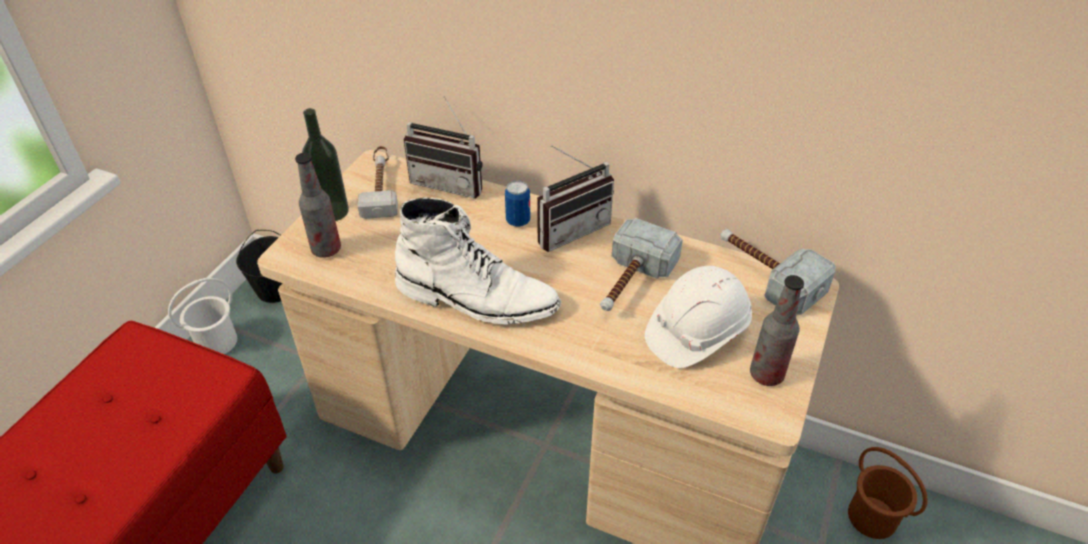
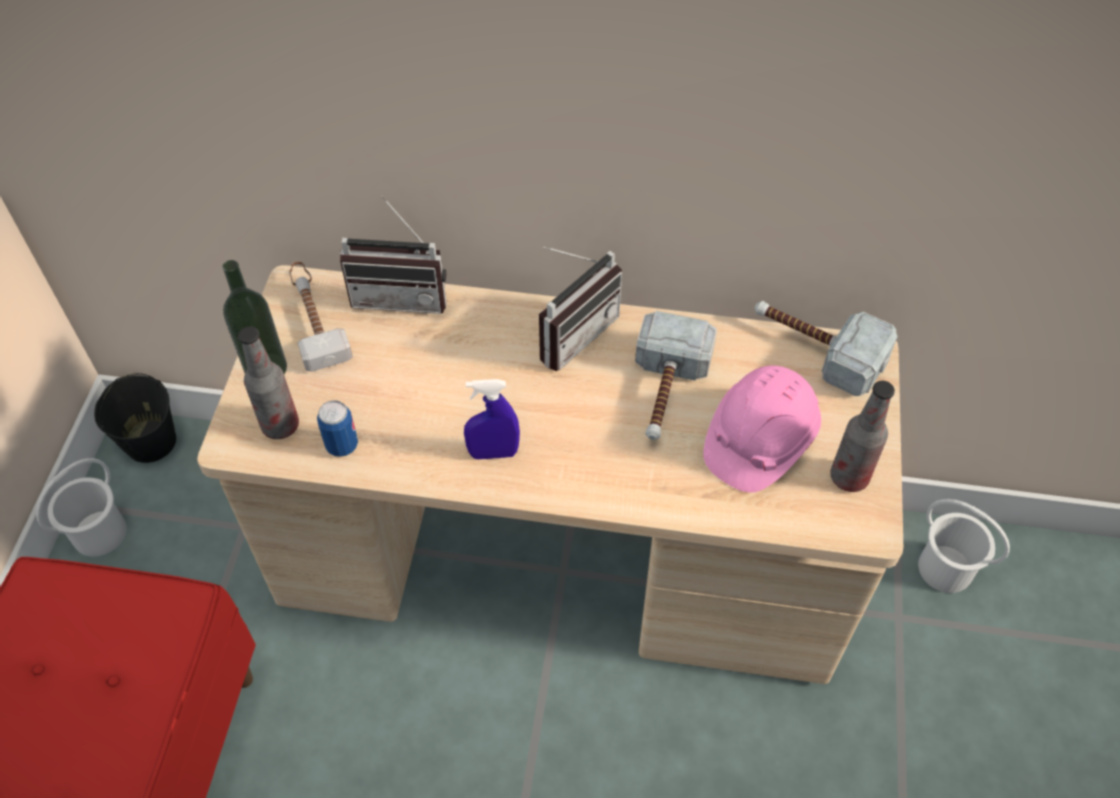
camera: 15 degrees left, 10 degrees up
white boot [395,197,561,325] -> blue spray bottle [464,379,520,460]
can [505,180,530,227] -> can moved to [317,400,358,457]
white hard hat [645,266,752,368] -> pink hard hat [703,365,821,492]
brown bucket [848,447,928,539] -> white bucket [918,499,1010,593]

